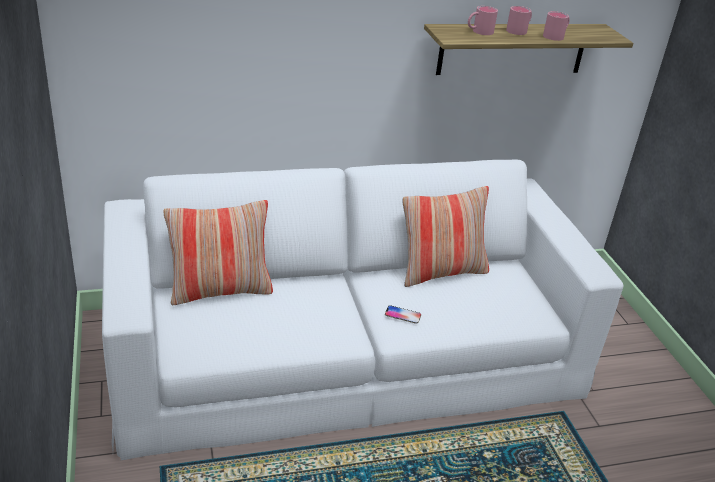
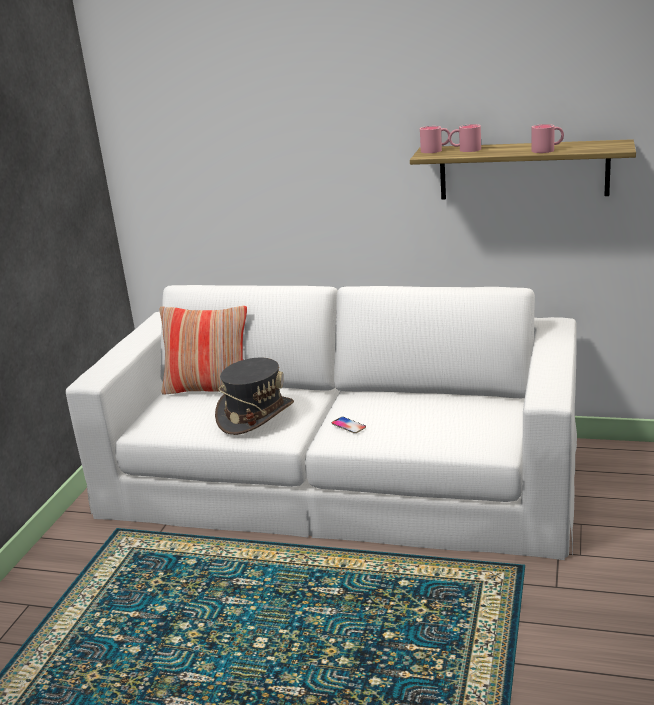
camera: 35 degrees right, 10 degrees down
pillow [403,186,489,287] -> none
pink mug [506,6,532,35] -> pink mug moved to [420,126,450,153]
none -> grey hat [215,358,294,435]

